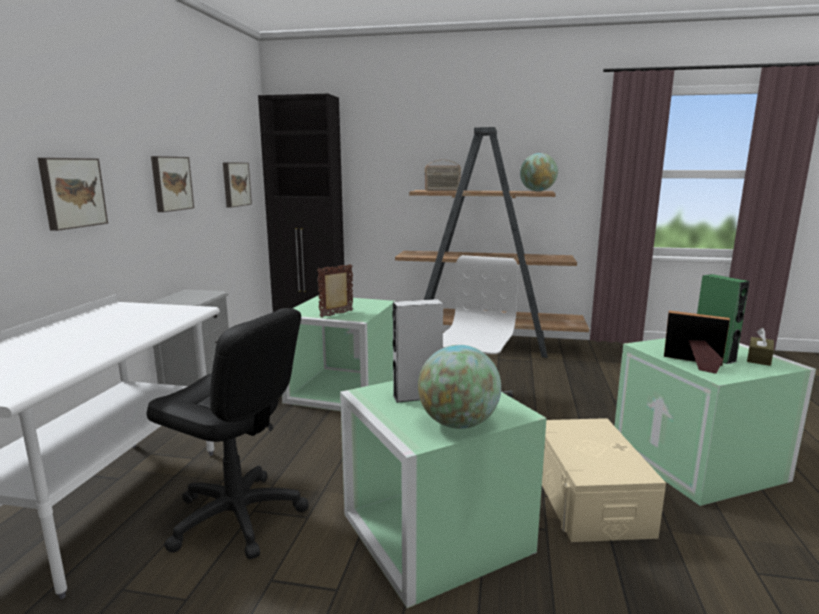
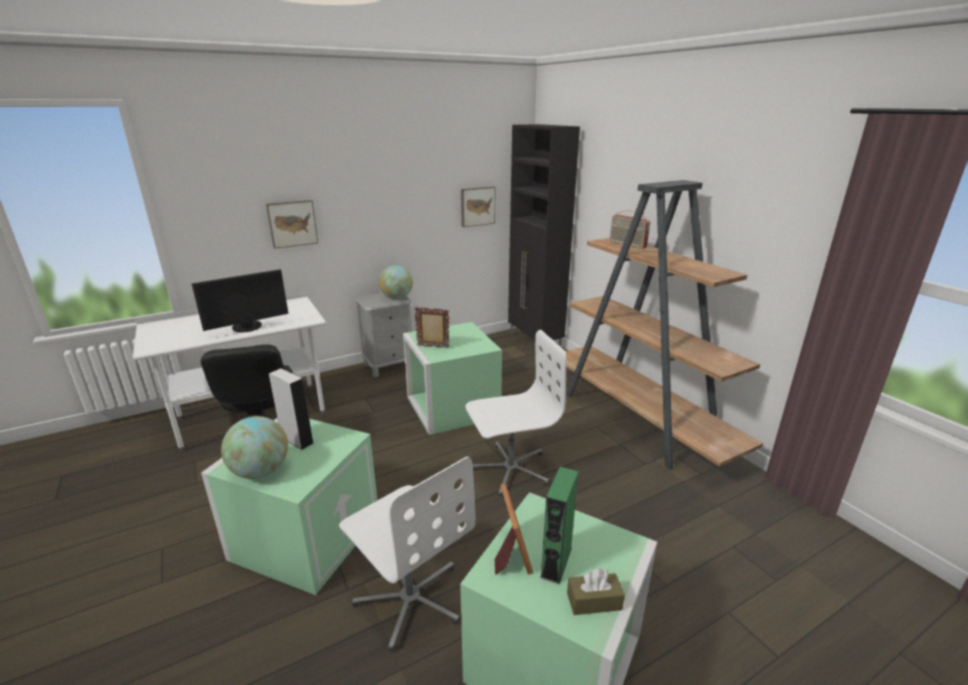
camera: 50 degrees right, 10 degrees up
picture [151,156,194,212] -> none
globe [520,153,558,191] -> globe moved to [379,265,413,299]
beige storage box [542,418,666,542] -> white office chair [339,456,476,652]
none -> monitor [191,269,289,332]

